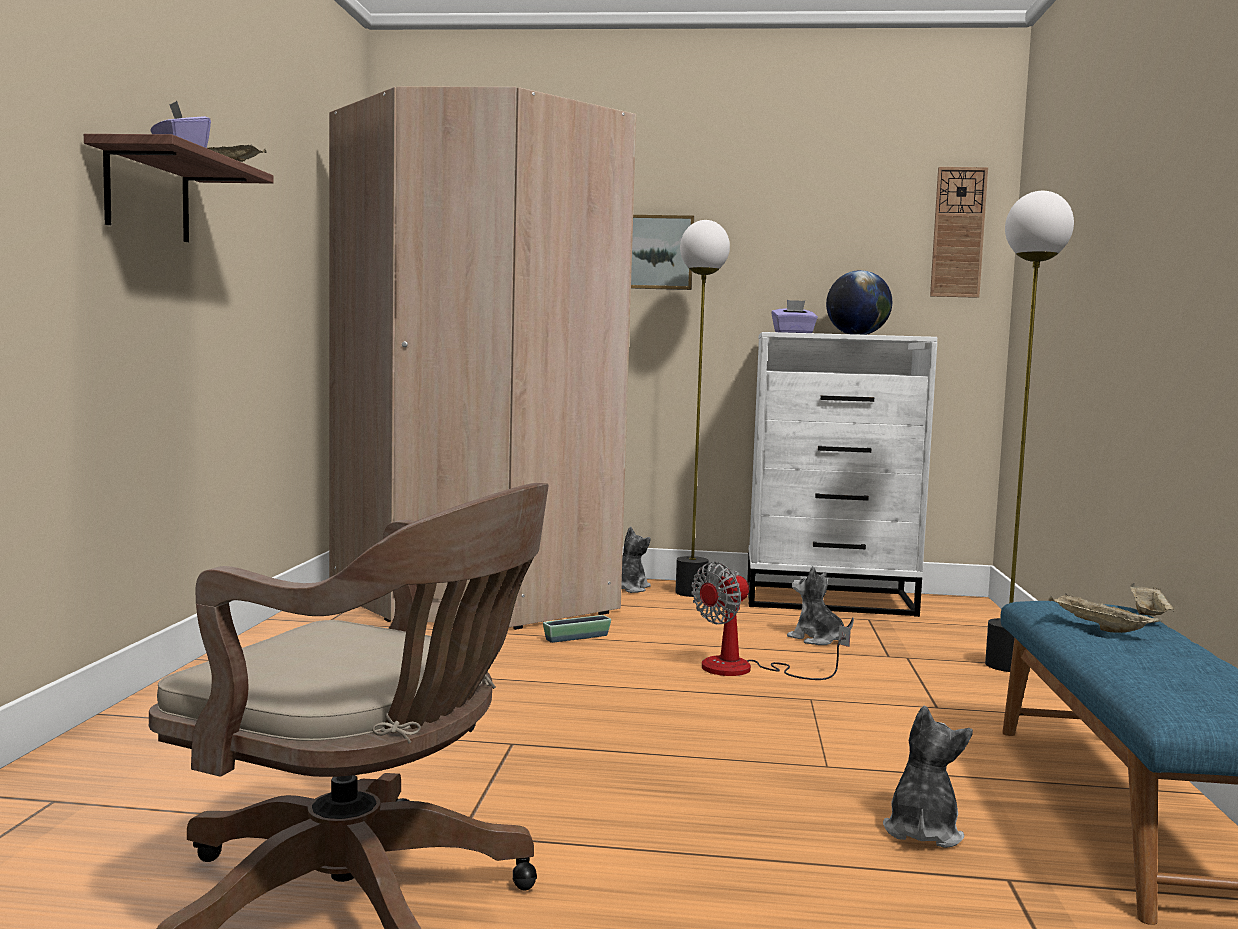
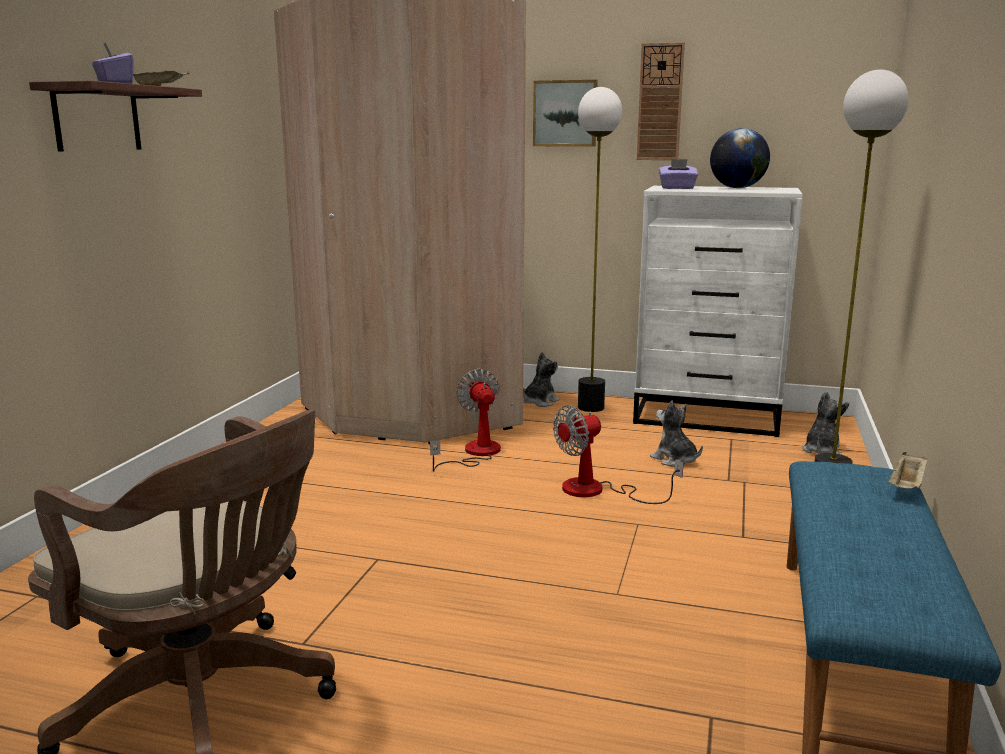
camera: 10 degrees right, 10 degrees up
planter [543,615,611,643] -> fan [430,369,501,472]
plush toy [883,706,973,848] -> plush toy moved to [802,391,849,454]
wall clock [930,167,988,298] -> wall clock moved to [637,42,685,160]
beige tray [1048,593,1162,633] -> none

